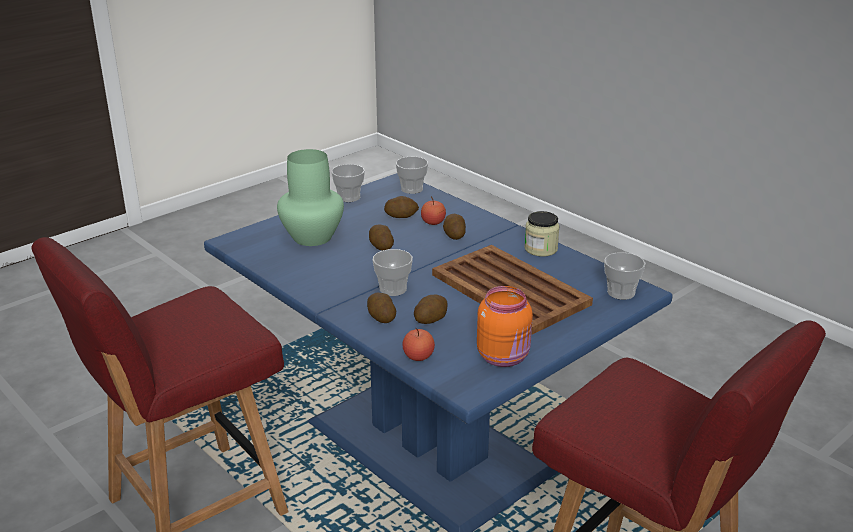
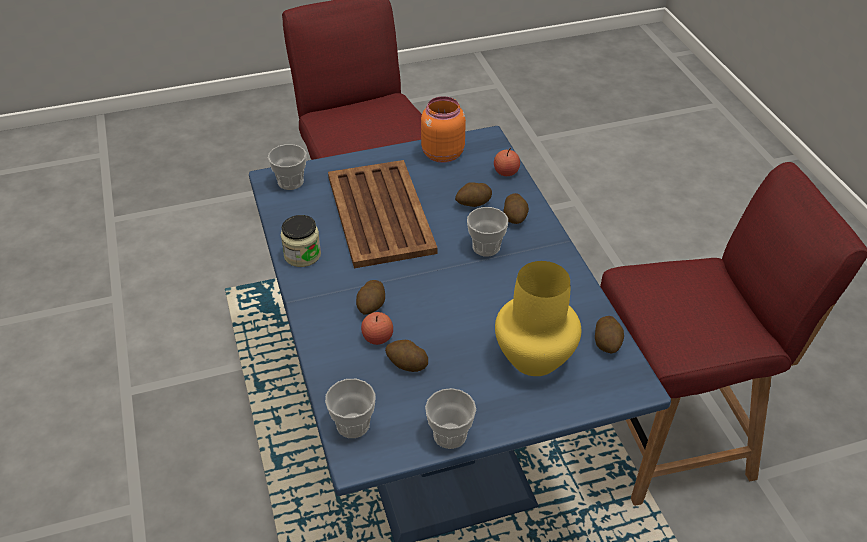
camera: 155 degrees left, 15 degrees up
green vase [277,149,344,246] -> yellow vase [495,261,581,376]
potato [369,224,394,251] -> potato moved to [595,316,624,354]

